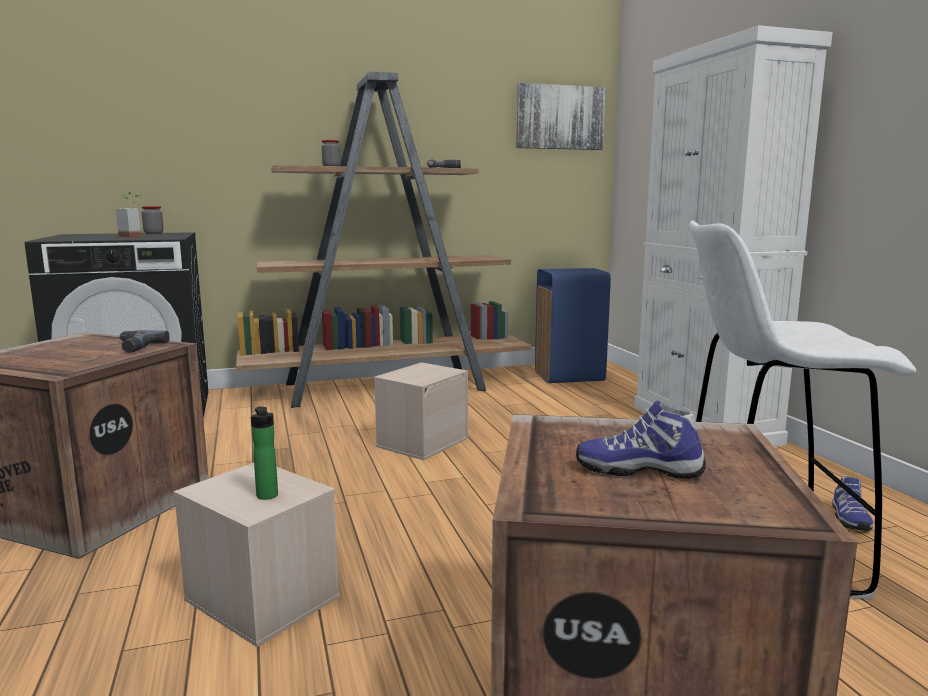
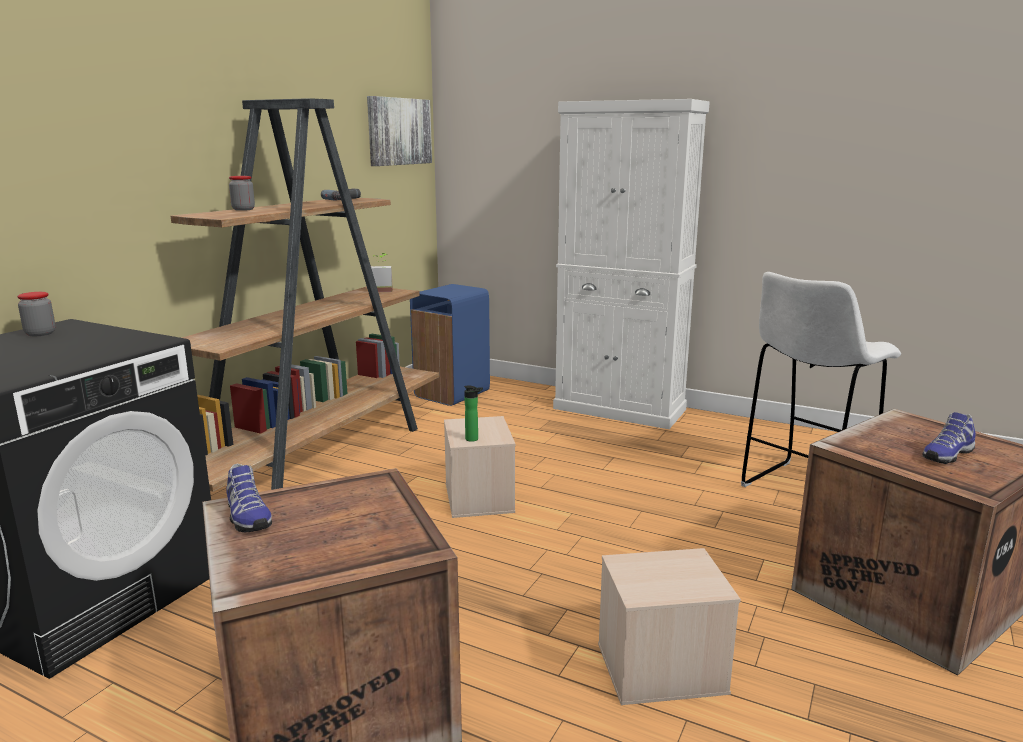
camera: 45 degrees left, 5 degrees up
potted plant [116,192,141,238] -> potted plant moved to [371,253,393,292]
power drill [119,330,170,353] -> none
bottle [251,406,278,500] -> bottle moved to [464,385,483,442]
shoe [832,475,873,531] -> shoe moved to [227,464,272,532]

